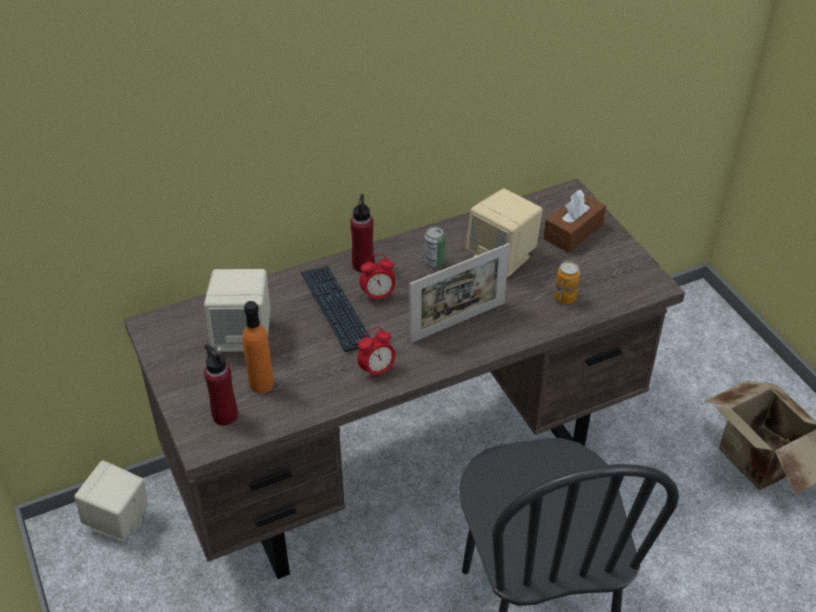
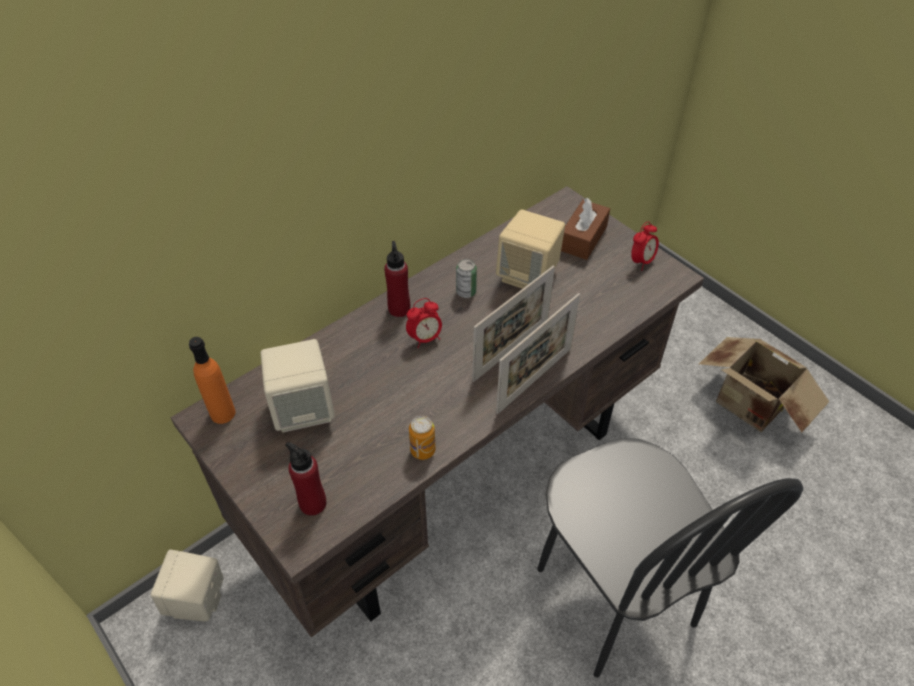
camera: 15 degrees left, 5 degrees up
orange bottle [243,301,274,393] -> orange bottle moved to [189,337,236,424]
keyboard [301,266,371,352] -> none
alarm clock [357,327,395,381] -> alarm clock moved to [631,221,659,270]
can [554,261,580,304] -> can moved to [409,416,436,460]
none -> picture frame [496,293,580,414]

